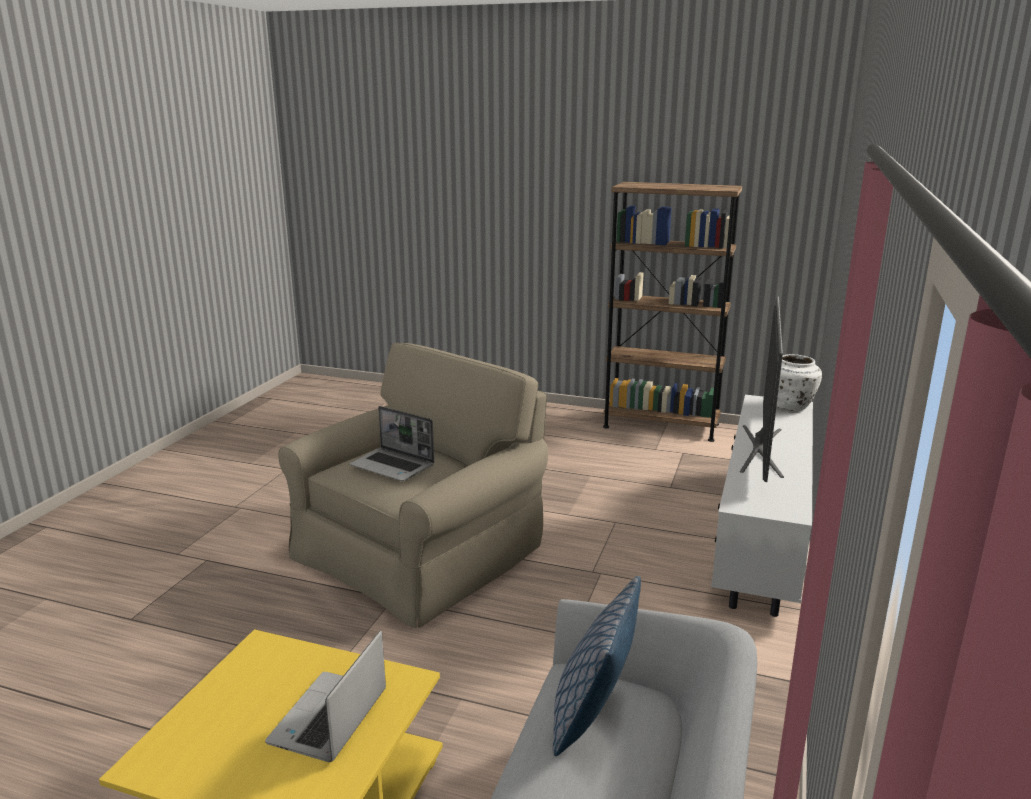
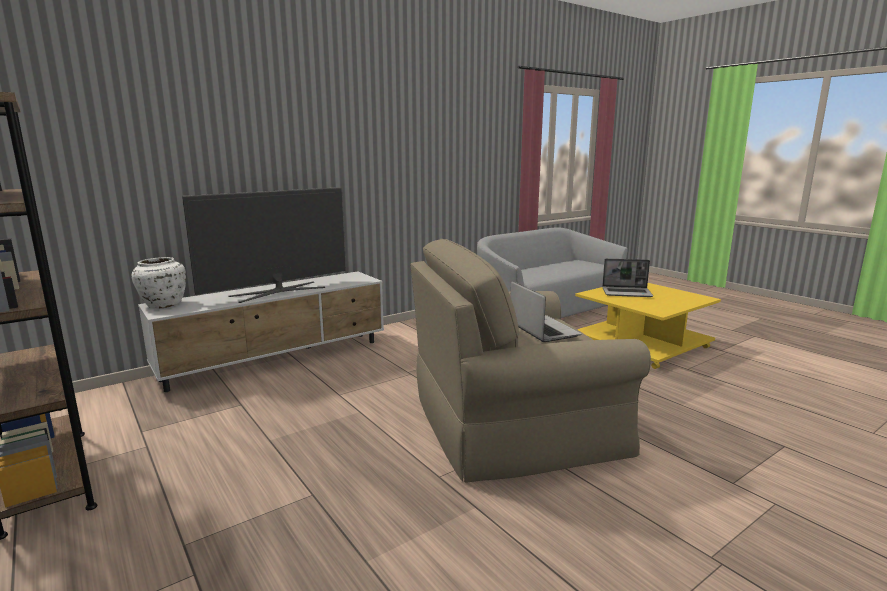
camera: 145 degrees left, 5 degrees down
laptop [265,631,386,762] -> laptop turned 45 degrees clockwise [602,258,653,297]
pillow [553,576,641,756] -> none

